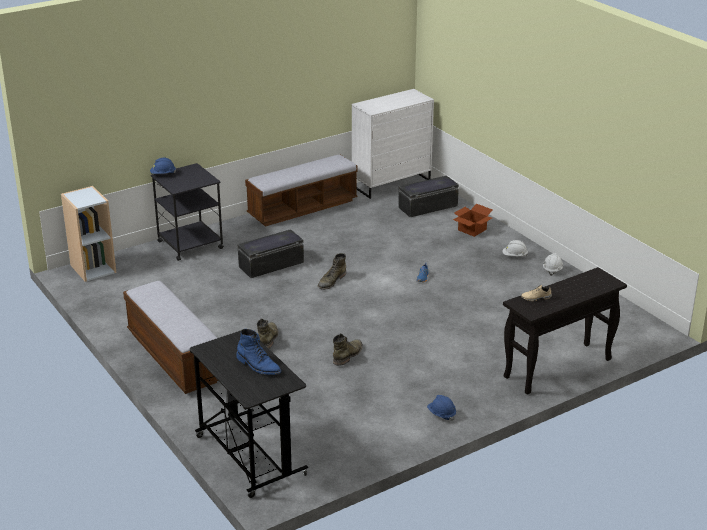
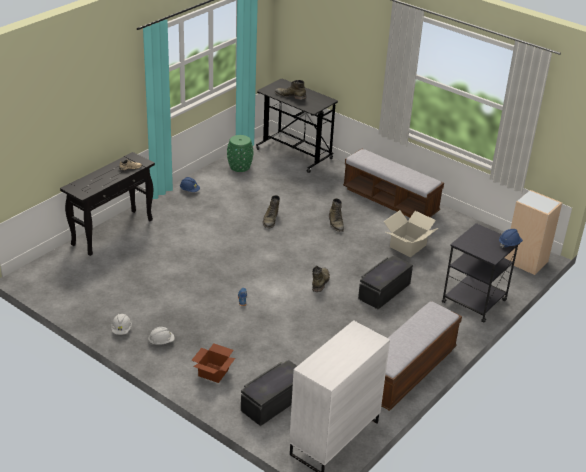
camera: 160 degrees right, 5 degrees up
blue boot [236,329,281,375] -> green boot [275,80,306,100]
none -> green stool [227,135,253,172]
none -> cardboard box [384,210,438,257]

